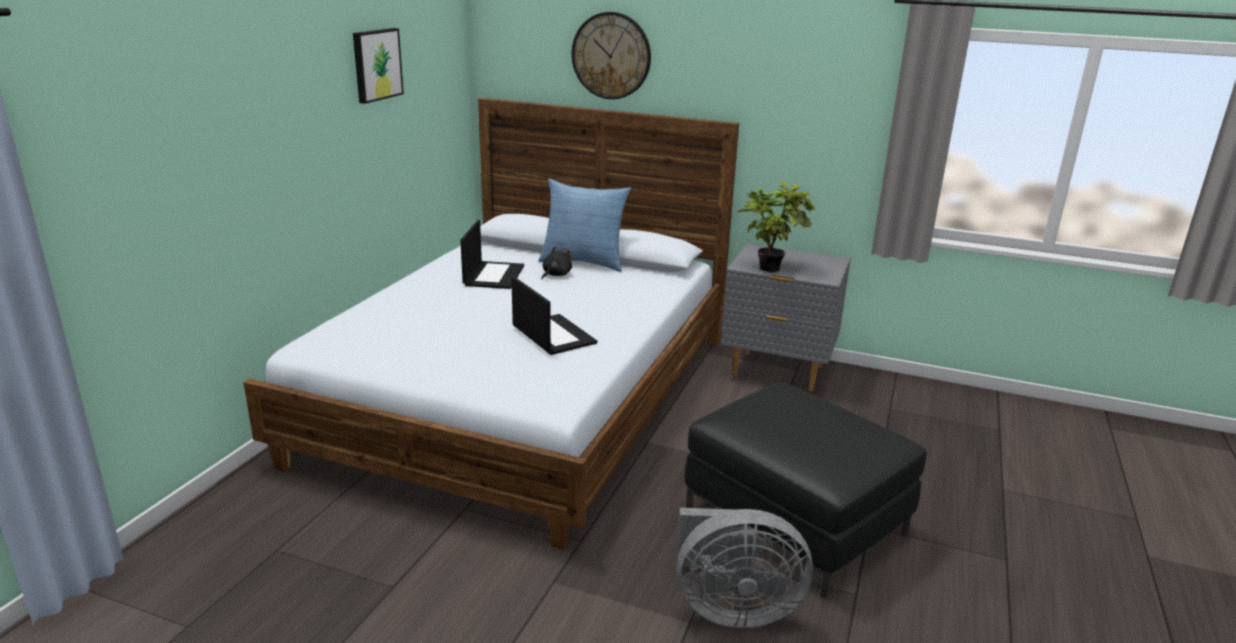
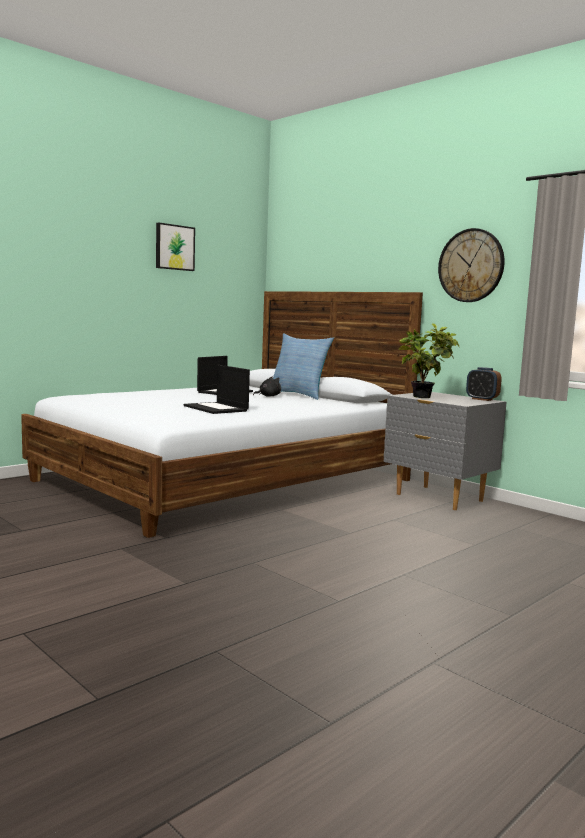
camera: 25 degrees right, 15 degrees down
laptop [511,277,597,355] -> laptop turned 150 degrees clockwise [184,365,250,414]
wall clock [572,12,651,99] -> wall clock moved to [438,228,505,302]
grey fan [676,508,813,628] -> none
black ottoman [685,382,927,599] -> none
none -> alarm clock [466,367,502,401]

